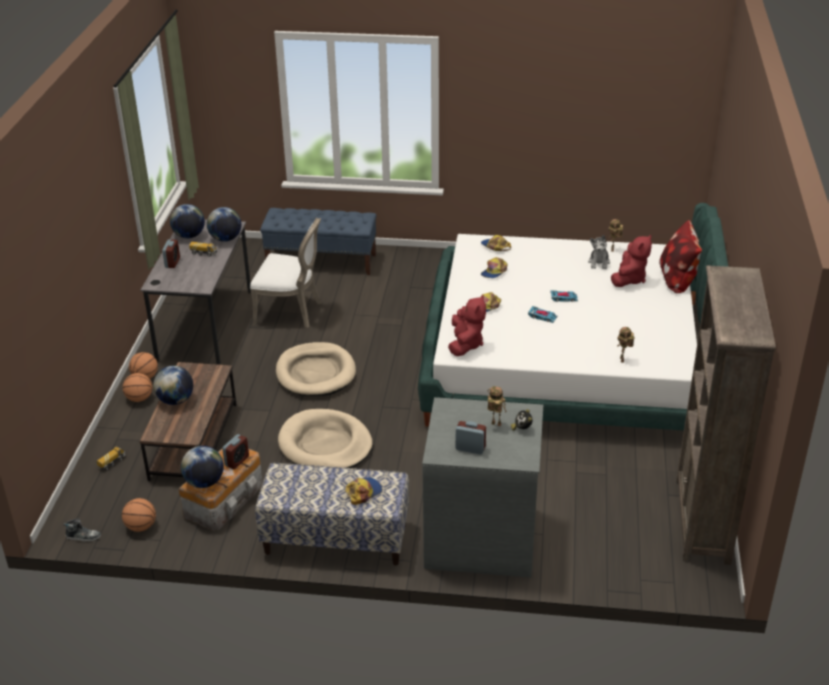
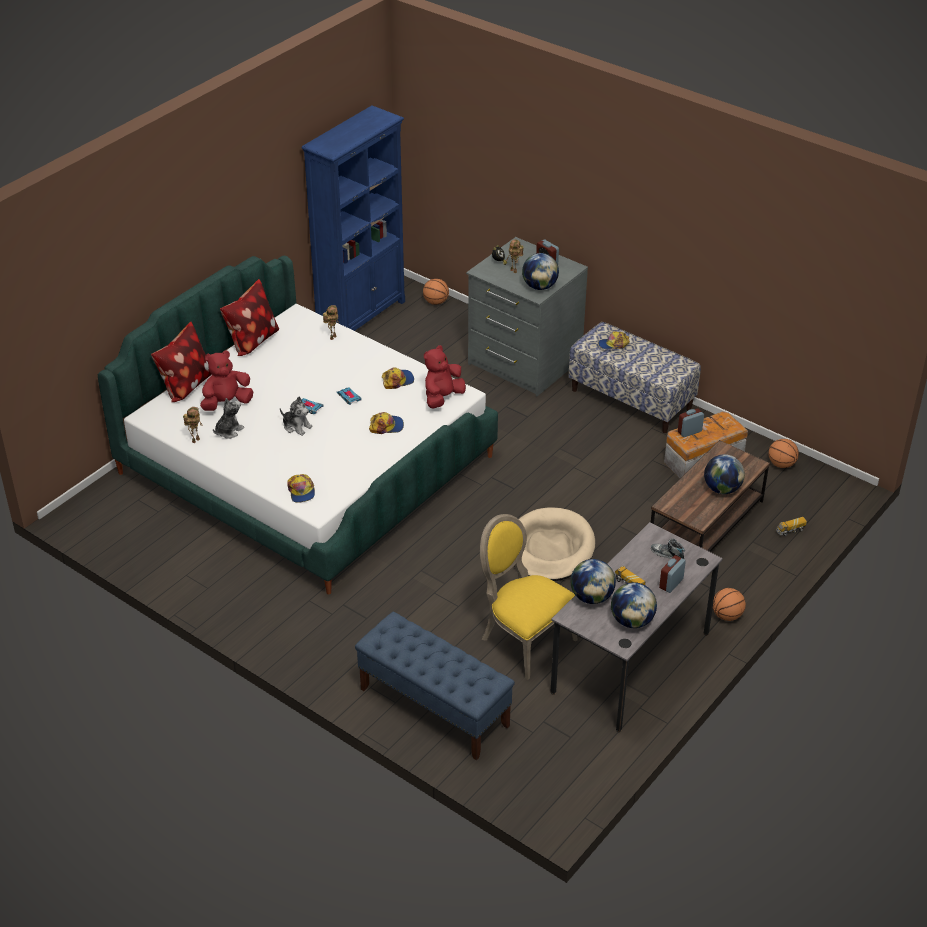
camera: 150 degrees left, 5 degrees up
shoe [64,518,101,542] -> shoe moved to [651,539,685,559]
basketball [122,373,153,402] -> basketball moved to [423,279,449,305]
globe [181,446,224,488] -> globe moved to [522,253,559,290]
white chair [250,218,322,328] -> yellow chair [480,514,578,680]
beige dog bed [278,409,373,468] -> none
cap [481,257,507,278] -> cap moved to [382,367,414,389]
brown bookcase [676,266,776,565] -> blue bookcase [301,106,405,331]
none -> pillow [220,279,279,356]
none -> plush toy [280,397,313,436]

